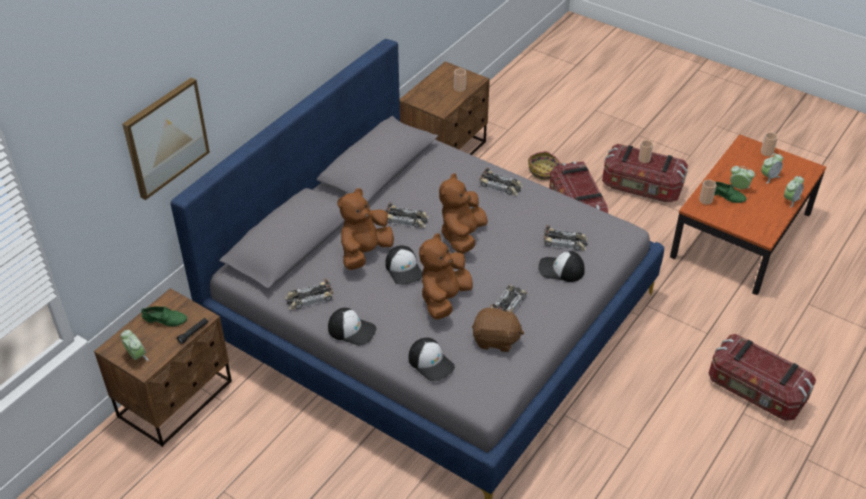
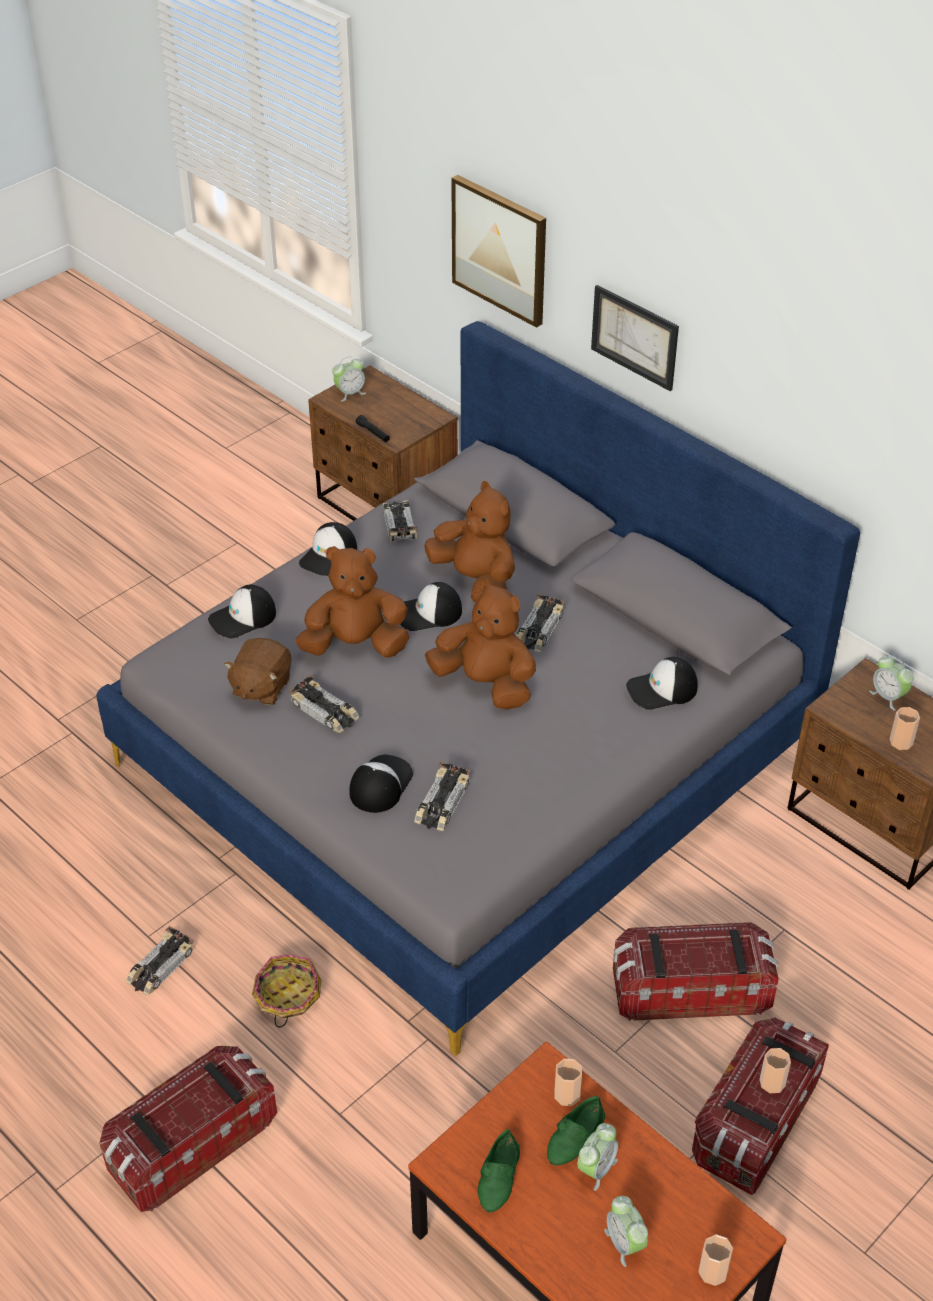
camera: 100 degrees right, 0 degrees up
green shoe [141,306,187,326] -> green shoe moved to [478,1129,520,1212]
brown plush toy [419,233,473,320] -> brown plush toy turned 45 degrees counterclockwise [296,546,409,658]
toy car [479,167,523,195] -> toy car moved to [125,926,193,996]
basket [528,151,561,180] -> basket moved to [252,954,321,1027]
alarm clock [784,176,804,208] -> alarm clock moved to [869,656,914,711]
none -> picture [591,285,679,391]
none -> cap [626,657,698,710]

